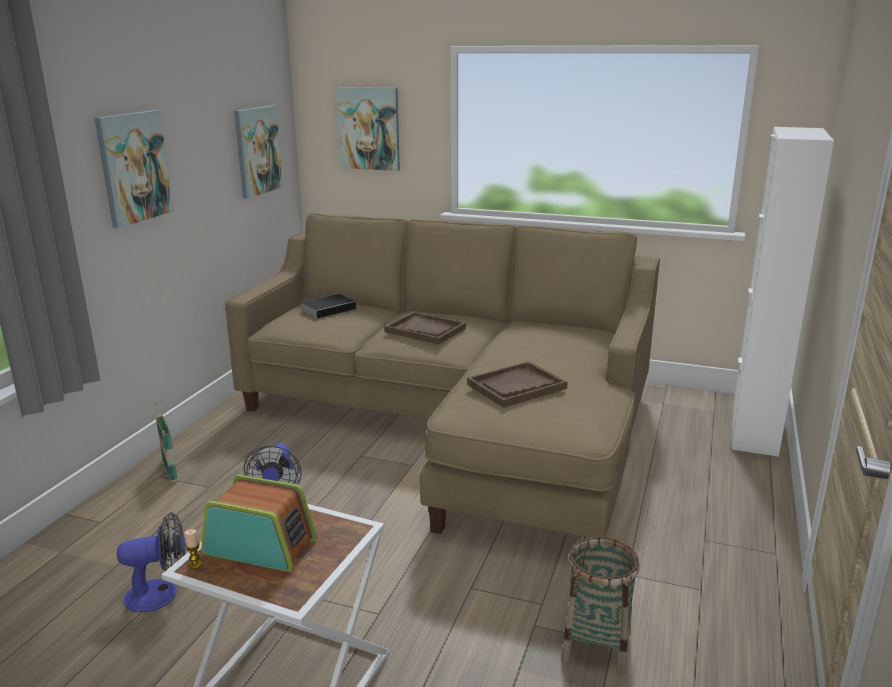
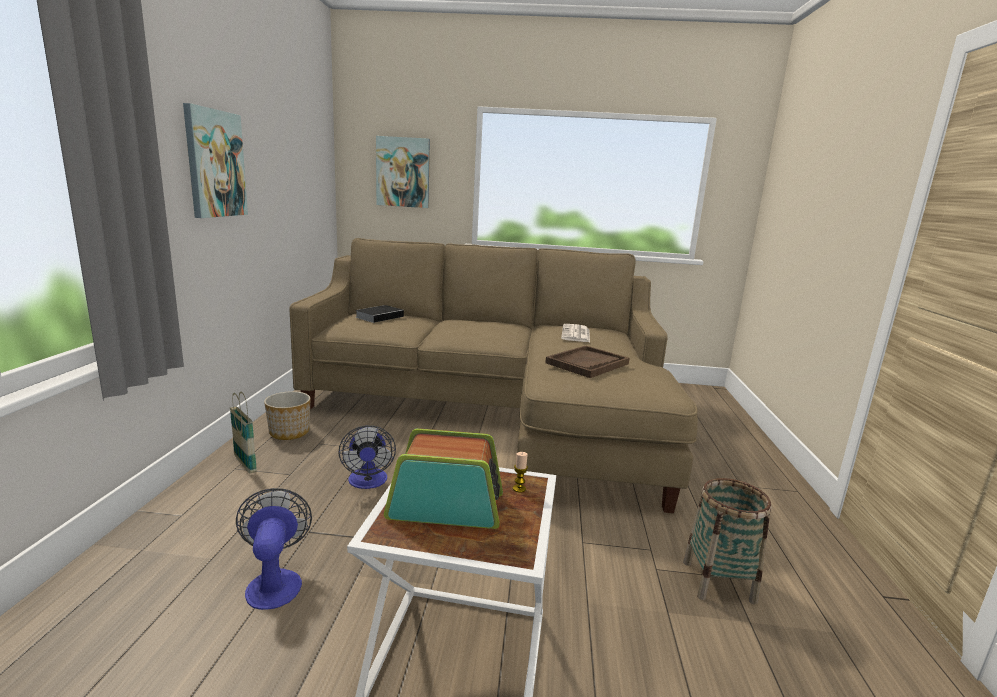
camera: 15 degrees left, 5 degrees down
fan [117,512,185,612] -> fan turned 75 degrees counterclockwise [236,488,312,610]
candle [185,529,202,569] -> candle moved to [513,452,528,493]
picture [234,105,283,198] -> none
brown tray [384,312,466,344] -> none
white cabinet [732,127,834,457] -> none
none -> planter [264,391,311,440]
none -> newspaper [561,324,590,342]

